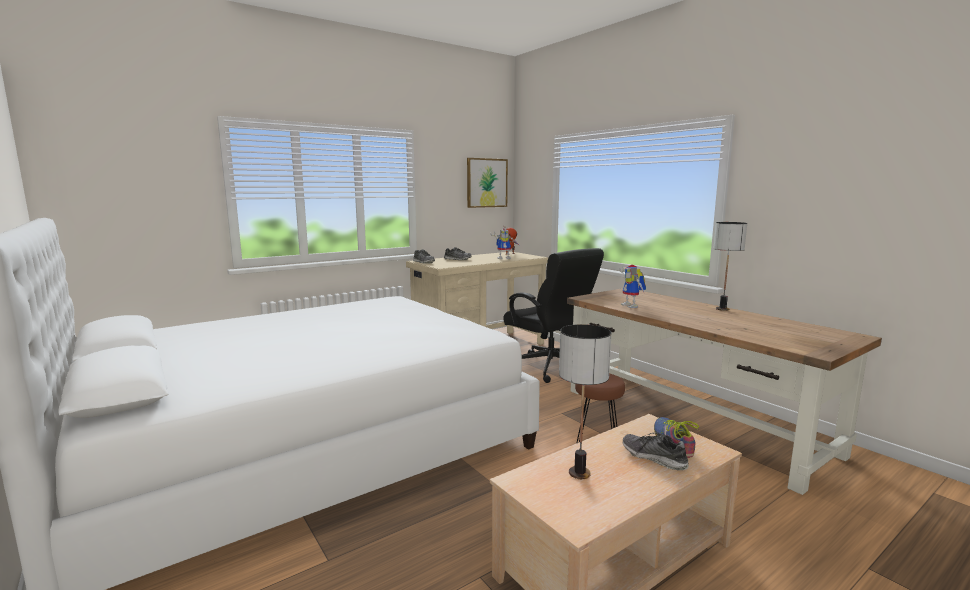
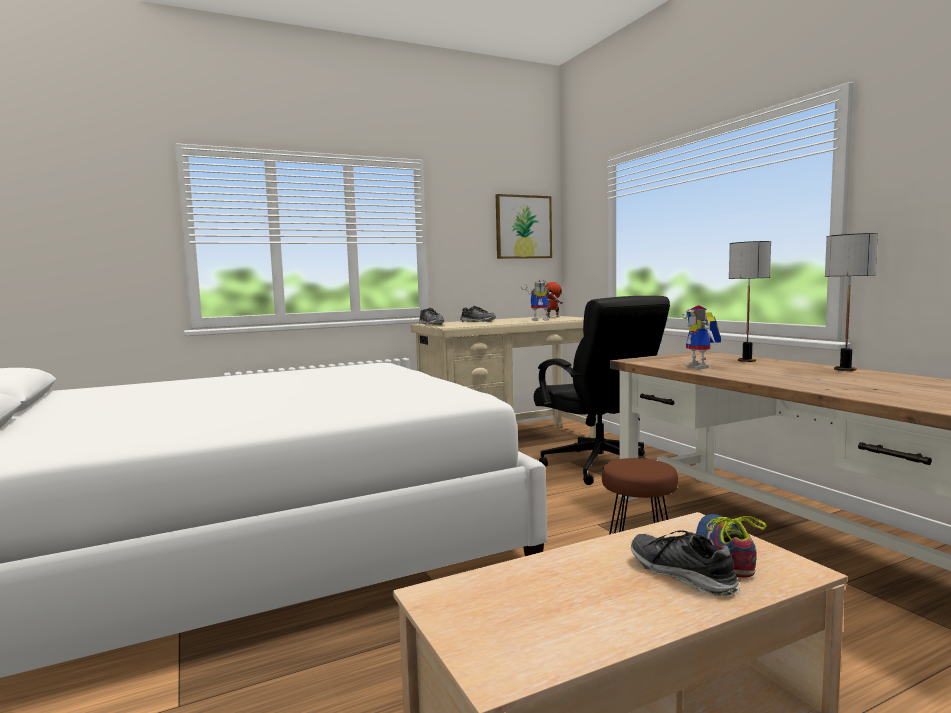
camera: 10 degrees right, 5 degrees down
table lamp [559,324,611,479] -> table lamp moved to [729,241,771,362]

